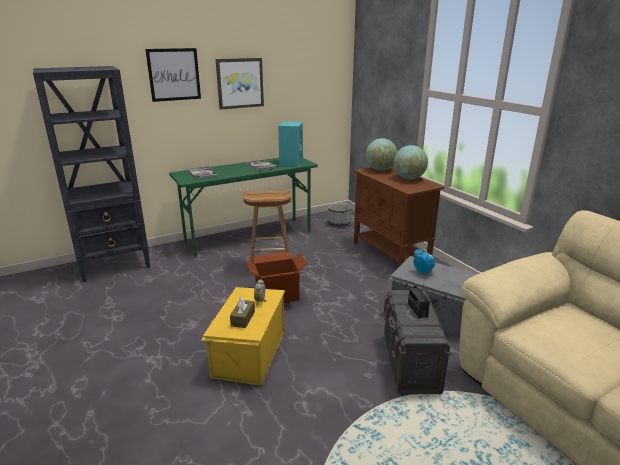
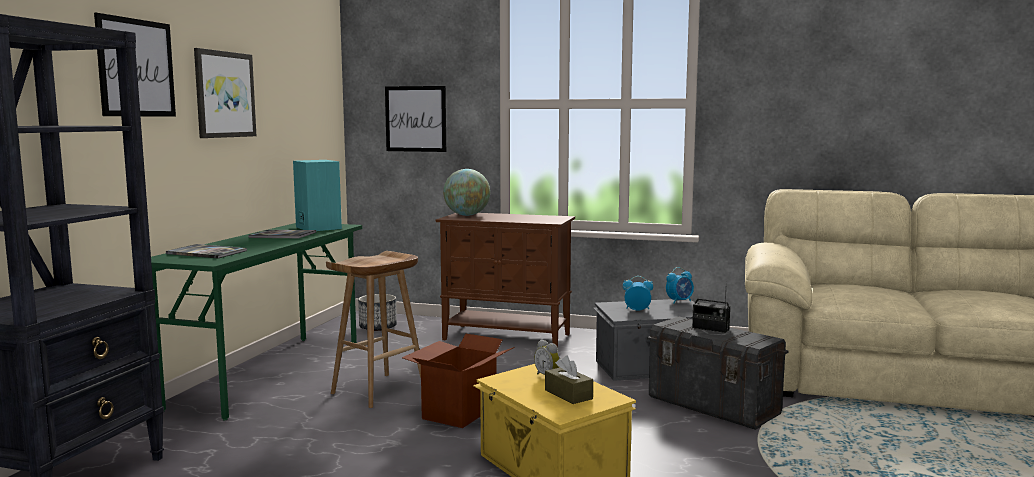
camera: 45 degrees left, 15 degrees down
globe [393,145,428,179] -> none
none -> picture [385,86,446,152]
none -> alarm clock [666,267,694,304]

